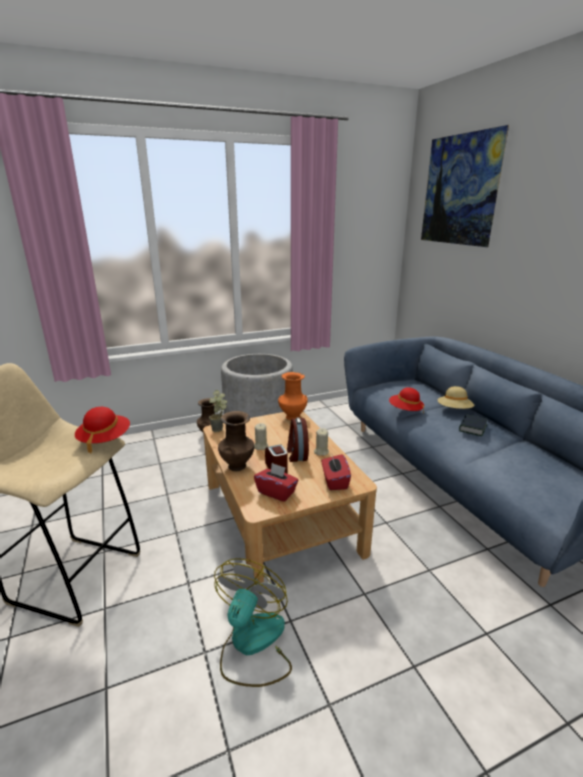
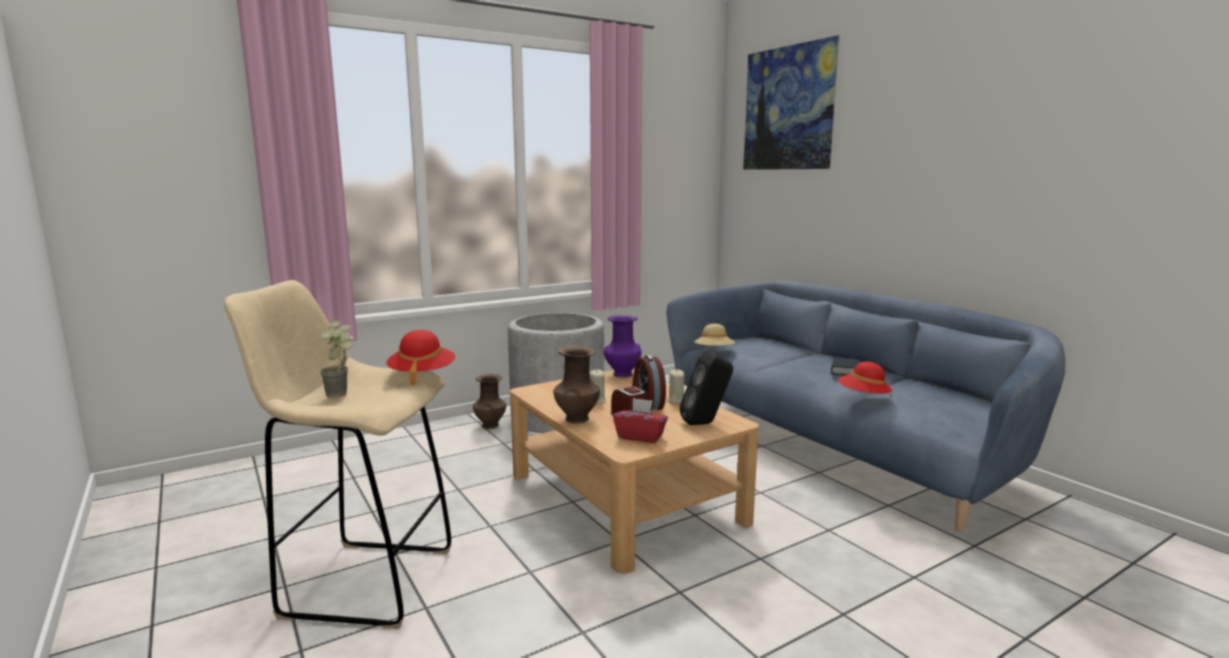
camera: 10 degrees left, 10 degrees down
potted plant [209,390,227,432] -> potted plant moved to [319,320,354,398]
fan [214,558,292,687] -> none
orange vase [278,372,307,420] -> purple vase [603,315,641,377]
red tissue box [322,453,351,490] -> black speaker [679,351,733,425]
red hat [389,387,424,414] -> red hat moved to [838,361,893,398]
beige hat [437,386,474,409] -> beige hat moved to [694,324,735,347]

